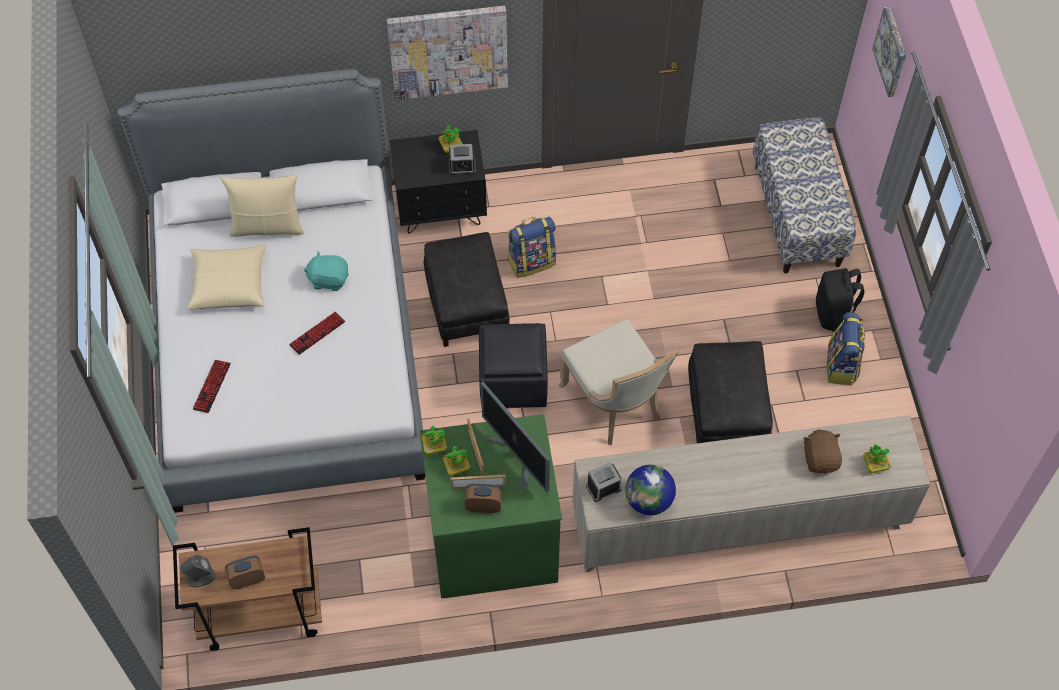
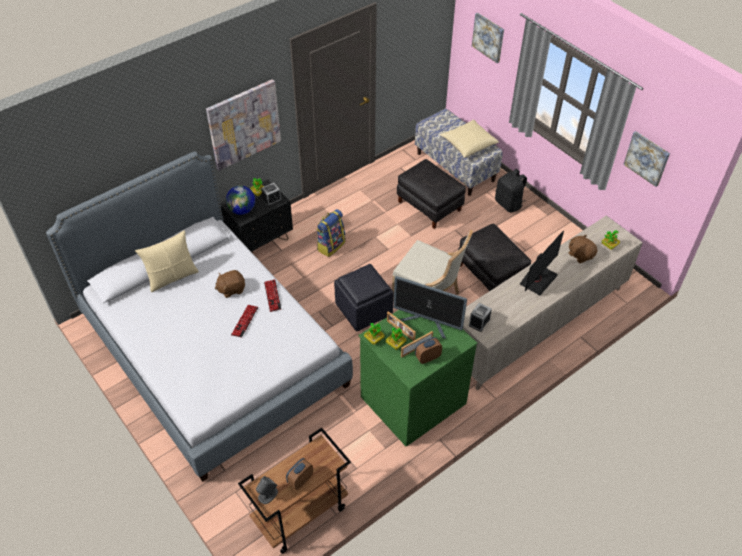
camera: 30 degrees left, 10 degrees down
beige pillow [187,245,266,310] -> beige pillow moved to [440,120,499,158]
keyboard [193,360,231,413] -> keyboard moved to [264,279,281,312]
turquoise plush toy [304,251,349,291] -> brown plush toy [215,270,245,298]
black ottoman [424,232,510,347] -> black ottoman moved to [397,159,466,229]
globe [625,465,676,515] -> globe moved to [226,186,255,215]
backpack [827,312,865,385] -> none
none -> monitor [520,231,564,295]
none -> picture [623,131,670,187]

